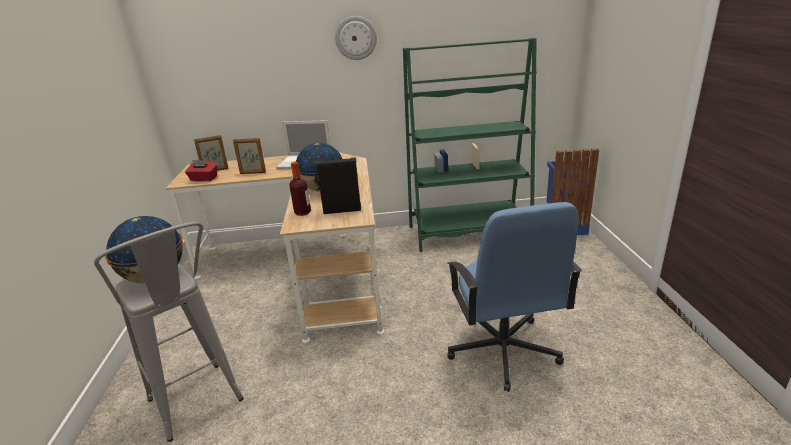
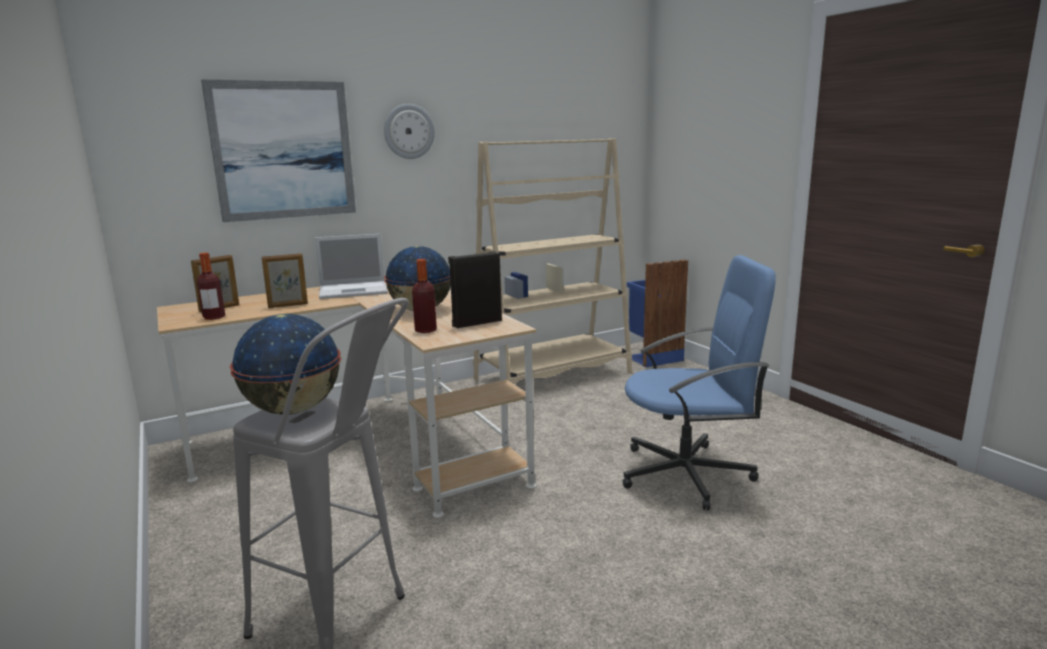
camera: 25 degrees left, 10 degrees down
red tissue box [185,160,217,181] -> bottle [197,253,225,320]
green bookcase [403,38,537,252] -> beige bookcase [473,138,632,384]
blue office chair [447,202,582,392] -> blue office chair turned 60 degrees counterclockwise [623,255,776,510]
none -> picture [201,79,356,222]

